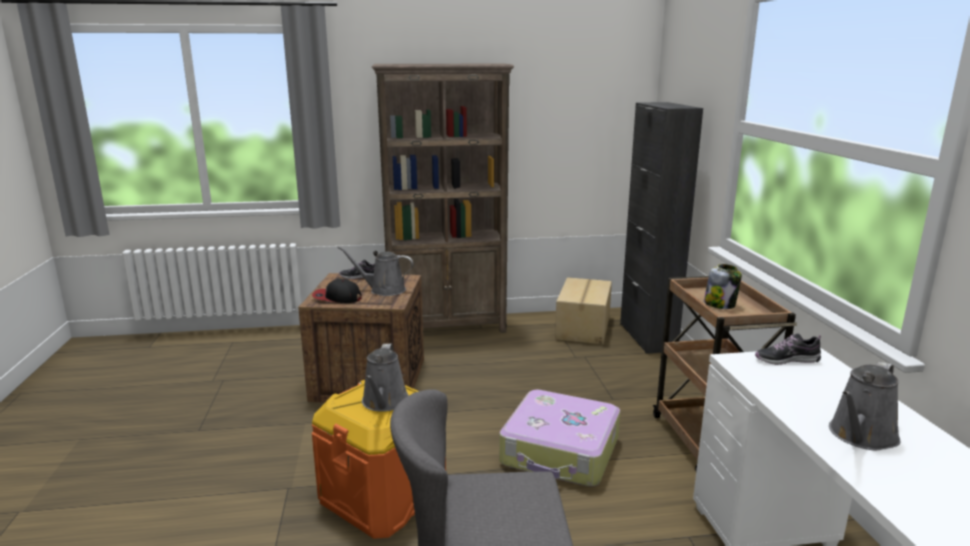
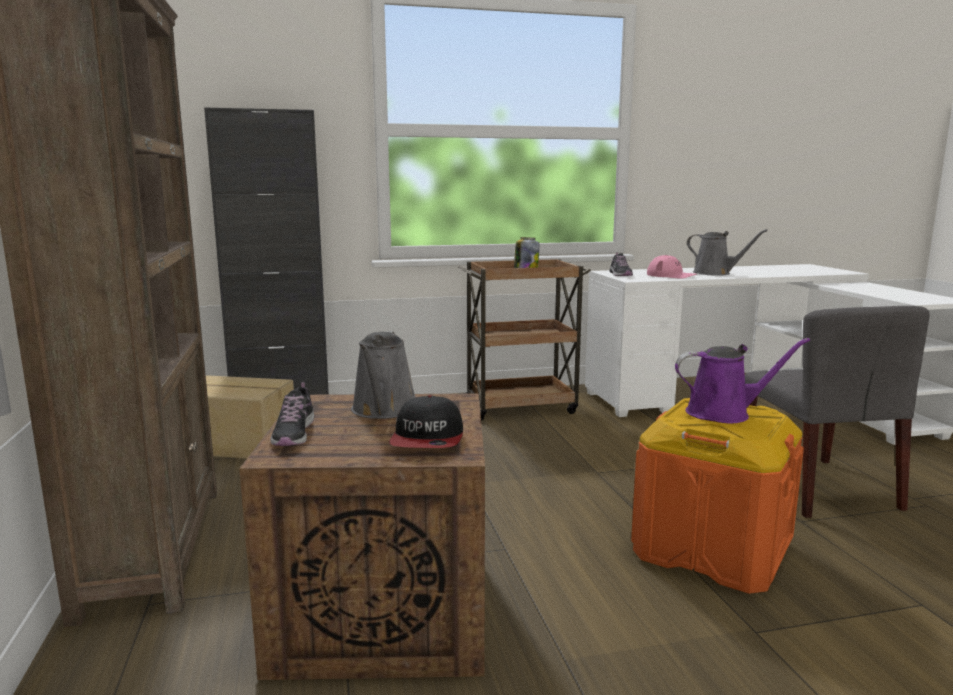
camera: 95 degrees left, 5 degrees down
grey watering can [362,344,409,412] -> purple watering can [675,338,810,423]
suitcase [499,390,620,487] -> none
none -> pink cap [647,255,697,279]

